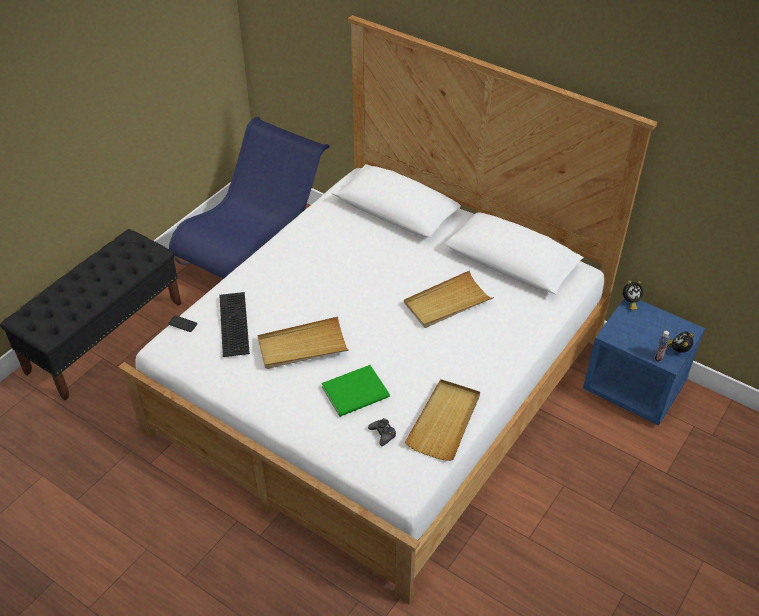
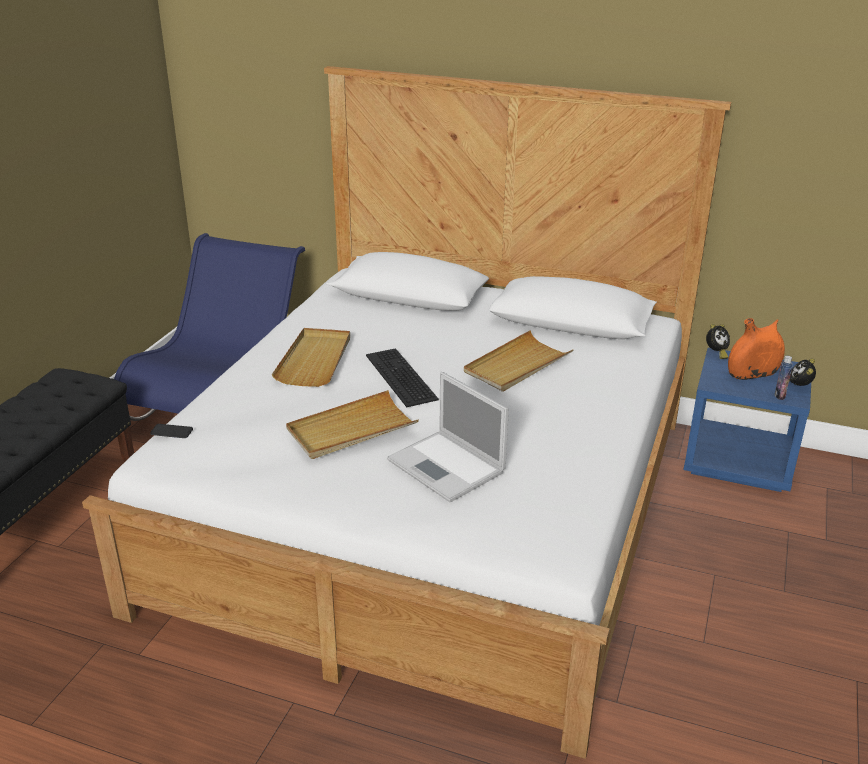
camera: 15 degrees left, 15 degrees down
keyboard [219,292,250,357] -> keyboard moved to [366,348,439,407]
green book [321,365,390,417] -> laptop [387,372,509,502]
black game controller [368,418,396,446] -> none
beige tray [405,379,480,461] -> beige tray moved to [272,328,350,387]
none -> orange vase [728,318,785,380]

